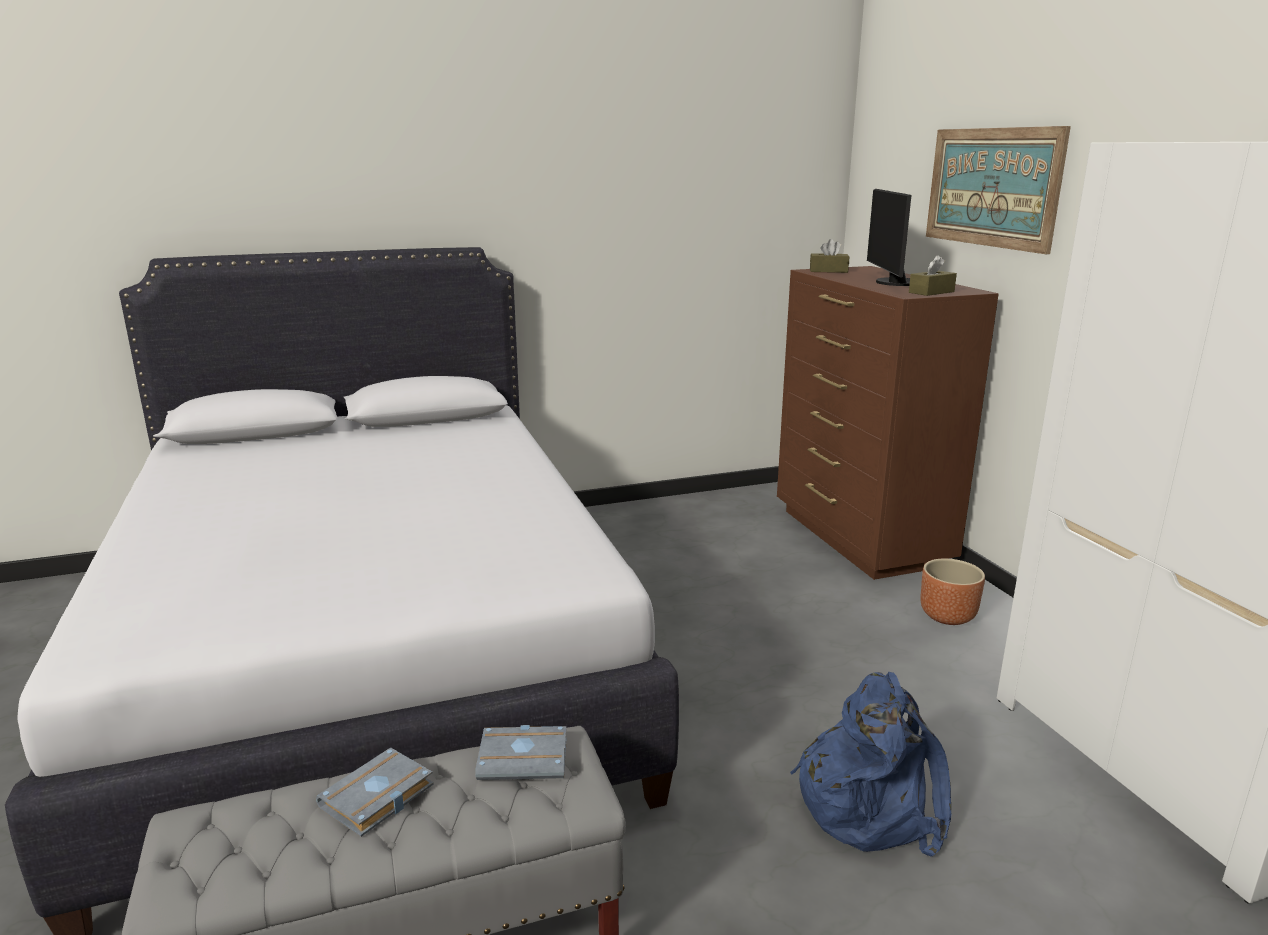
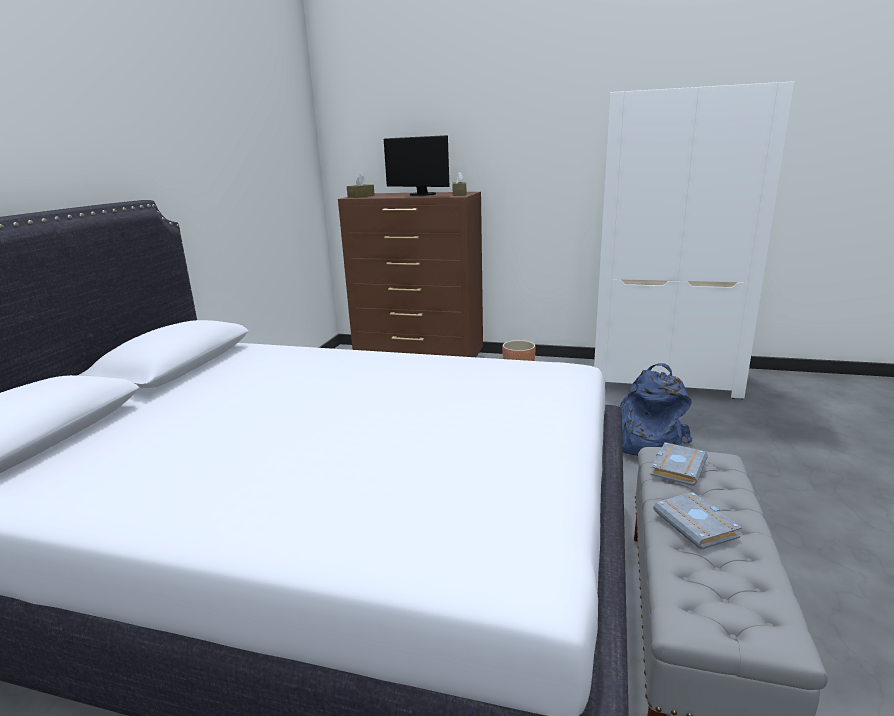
camera: 55 degrees left, 0 degrees up
picture [926,126,1071,254] -> none

